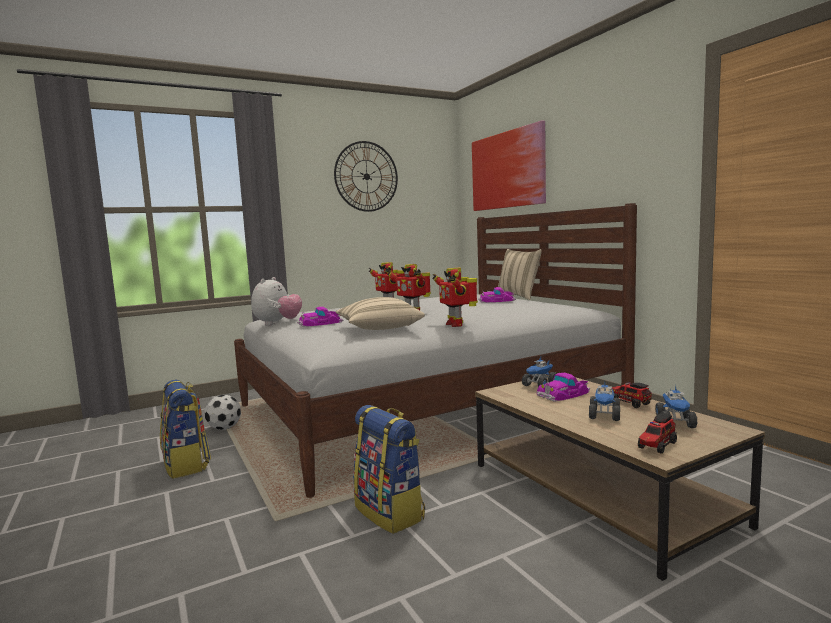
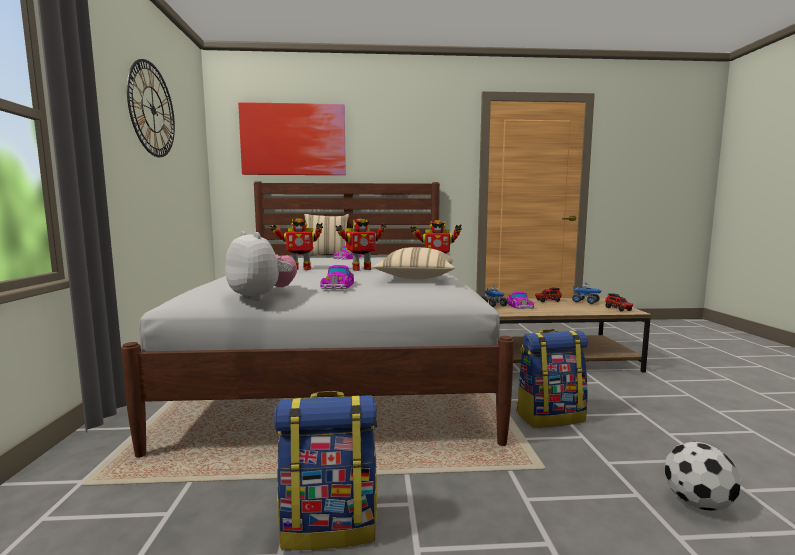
camera: 65 degrees left, 0 degrees up
football [205,395,241,430] -> football moved to [665,441,741,511]
toy truck [589,383,620,421] -> none

